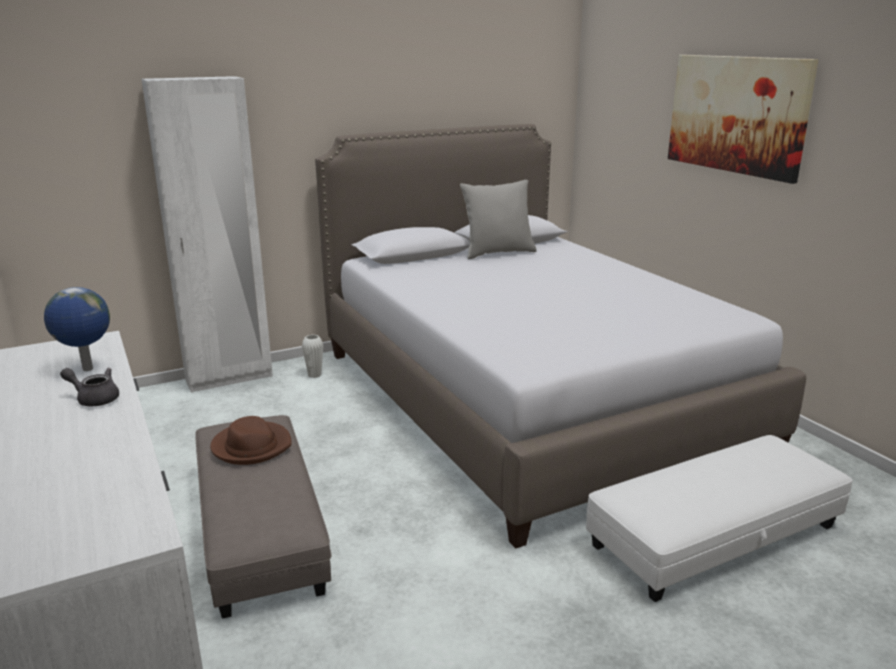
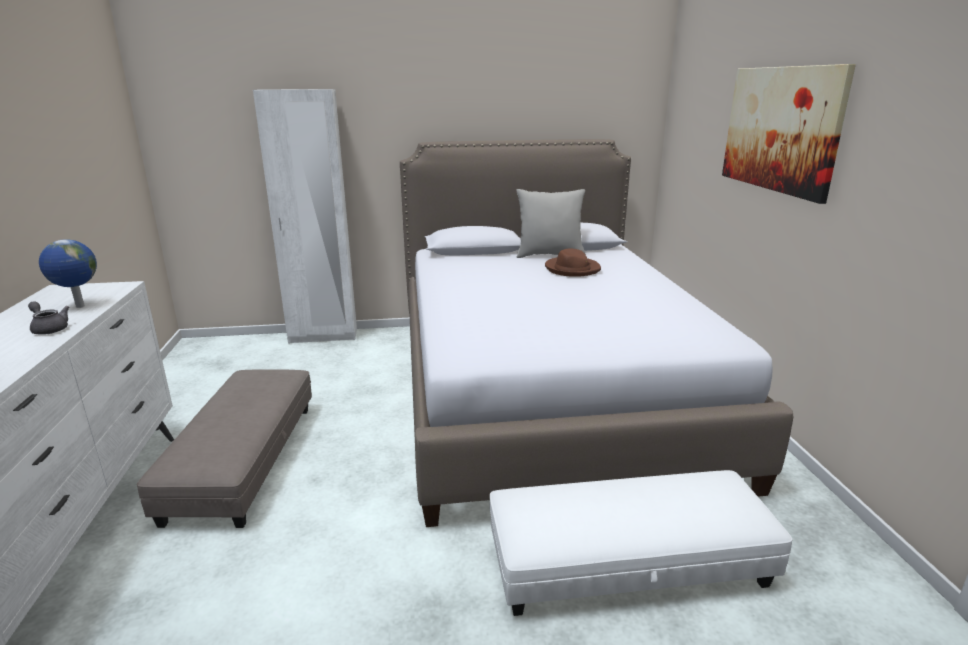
camera: 20 degrees right, 0 degrees up
brown hat [210,416,292,465] -> brown hat moved to [545,248,601,277]
white vase [302,335,323,378] -> none

